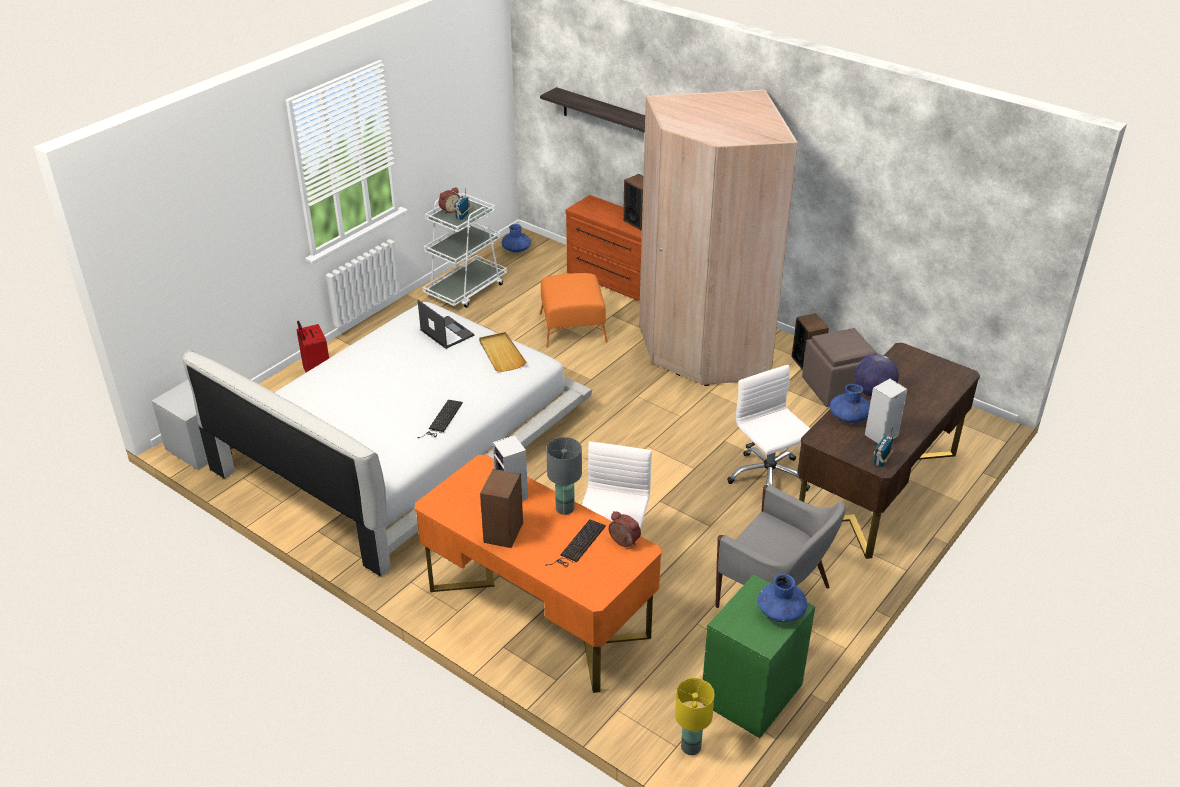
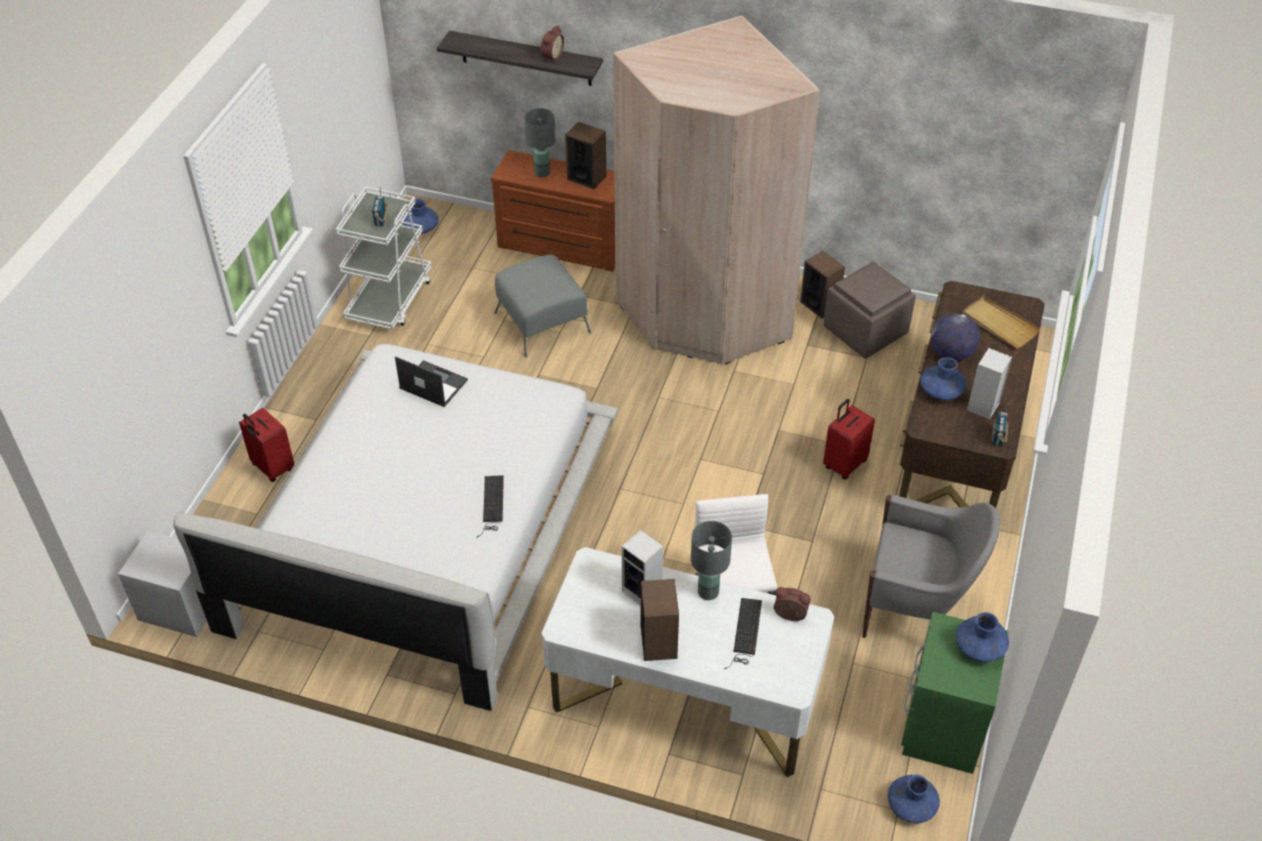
camera: 20 degrees left, 10 degrees up
orange desk [415,454,661,693] -> white desk [541,547,835,777]
alarm clock [439,187,460,213] -> alarm clock moved to [541,26,564,63]
beige tray [479,332,526,372] -> beige tray moved to [962,295,1040,348]
orange ottoman [540,273,608,348] -> grey ottoman [494,254,591,358]
yellow table lamp [675,678,715,755] -> blue vase [888,775,940,823]
white office chair [727,365,810,491] -> red suitcase [823,399,875,479]
none -> grey table lamp [524,108,555,177]

